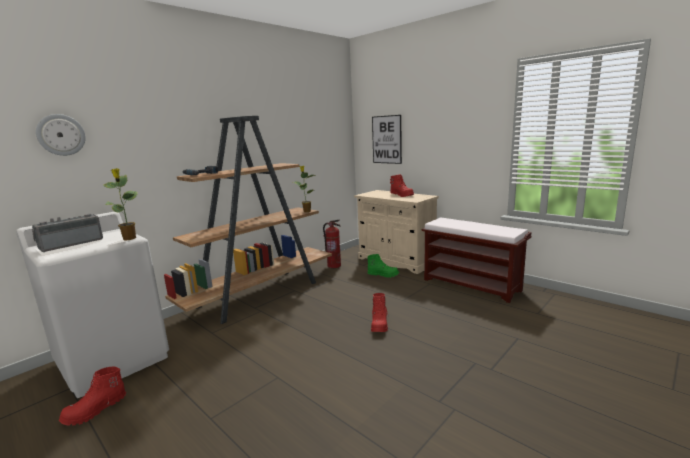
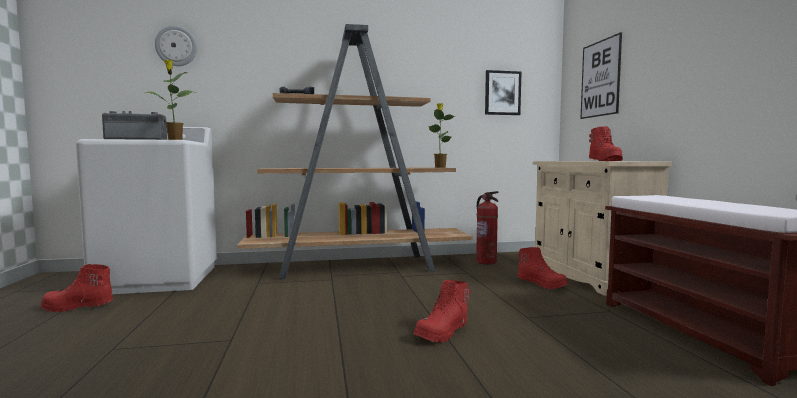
camera: 35 degrees right, 10 degrees down
green boot [367,254,399,278] -> red boot [518,247,568,289]
none -> picture [485,70,521,115]

